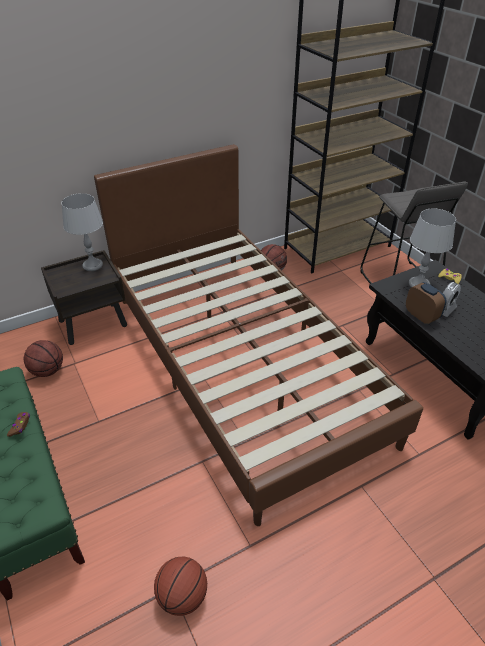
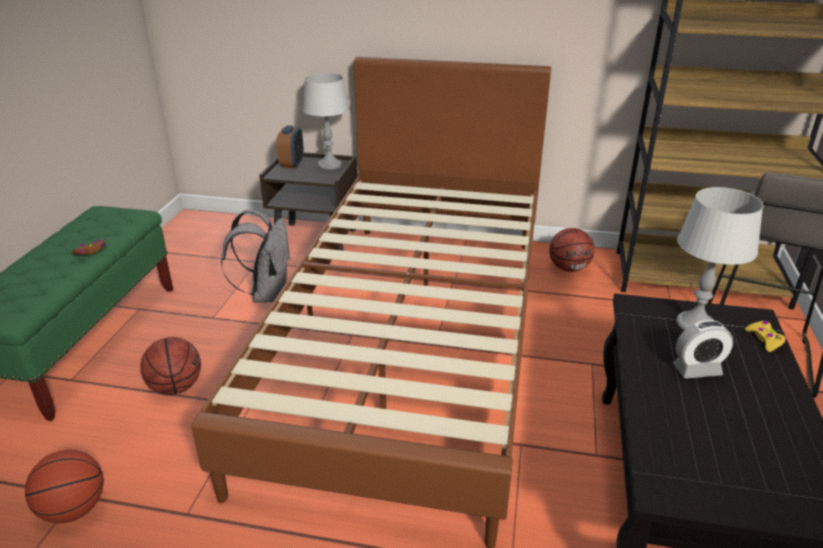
camera: 40 degrees right, 10 degrees down
basketball [24,340,63,377] -> basketball moved to [140,337,201,395]
alarm clock [406,282,446,324] -> alarm clock moved to [277,125,304,169]
none -> grey backpack [221,209,291,303]

